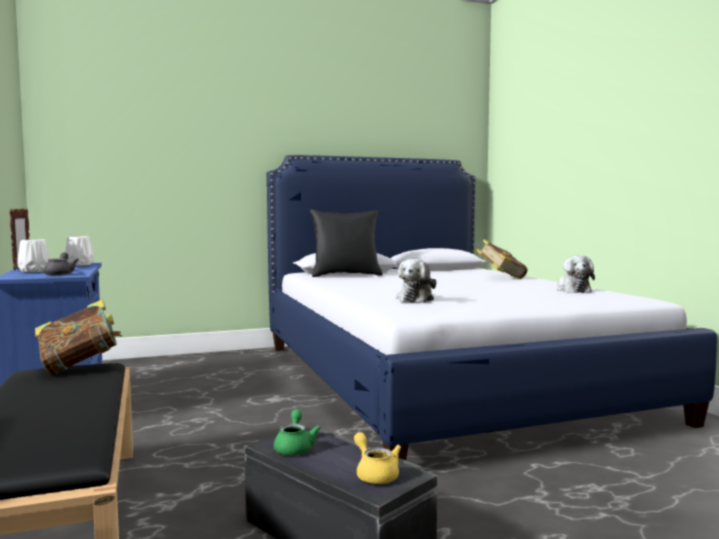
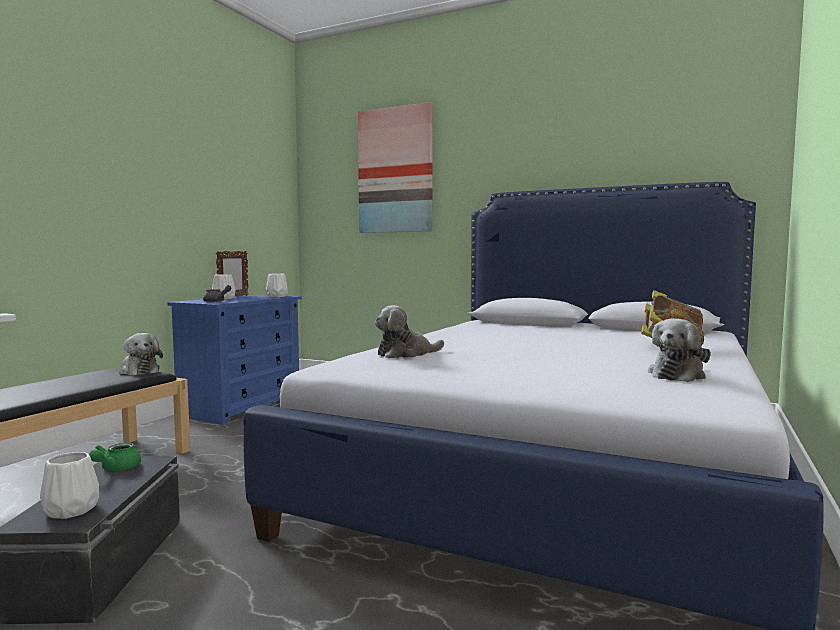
camera: 45 degrees right, 0 degrees up
book [35,299,122,375] -> plush toy [120,333,163,375]
green teapot [274,409,321,455] -> green teapot turned 150 degrees clockwise [89,443,141,471]
black pillow [310,209,382,277] -> none
yellow teapot [354,432,401,484] -> white vase [40,452,99,519]
none -> picture [358,102,433,233]

